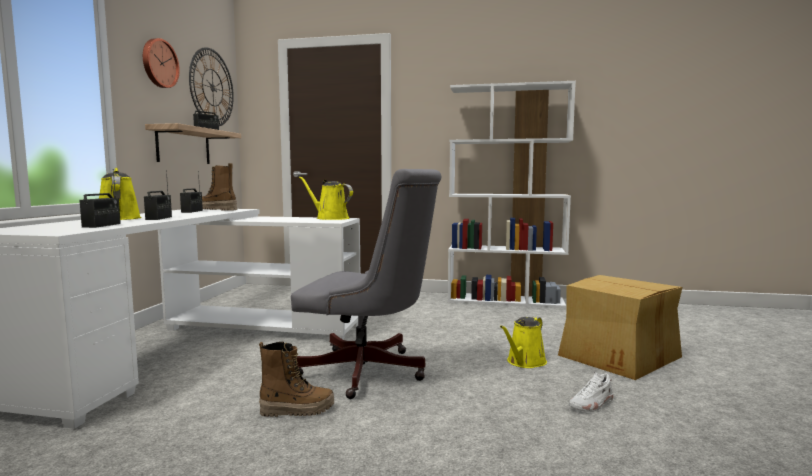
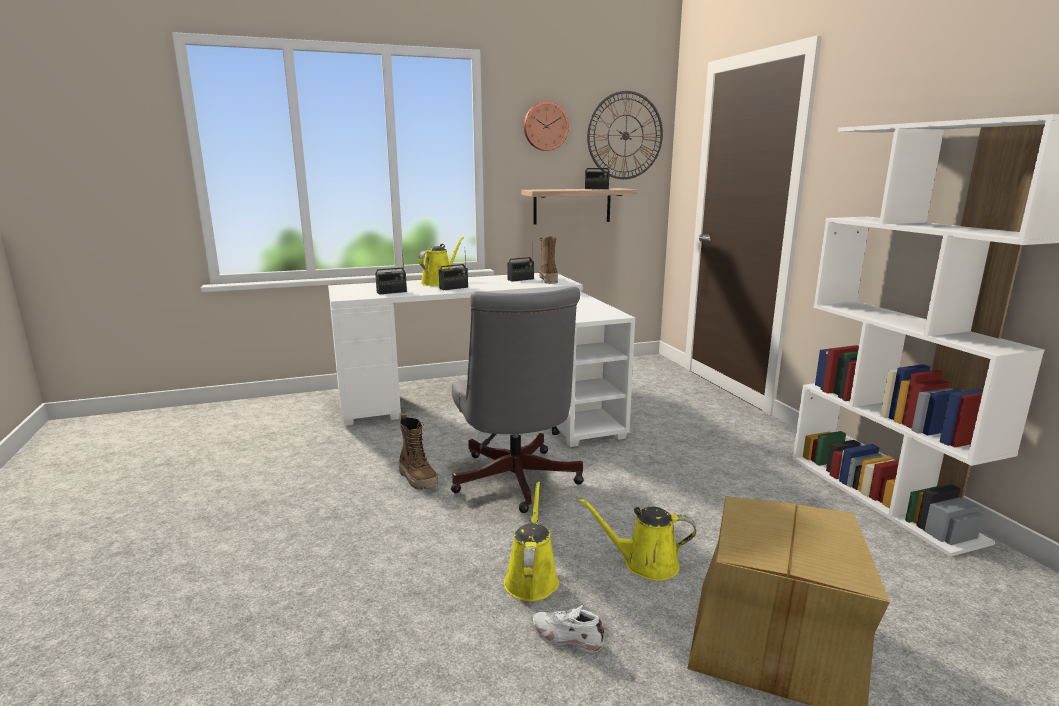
camera: 60 degrees right, 10 degrees up
yellow watering can [299,176,353,220] -> yellow watering can moved to [504,481,559,601]

